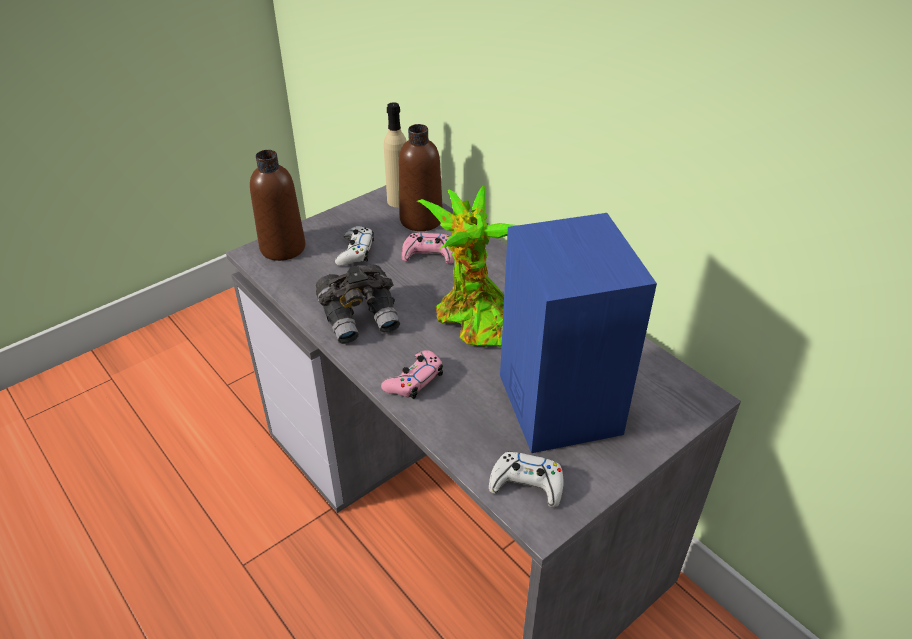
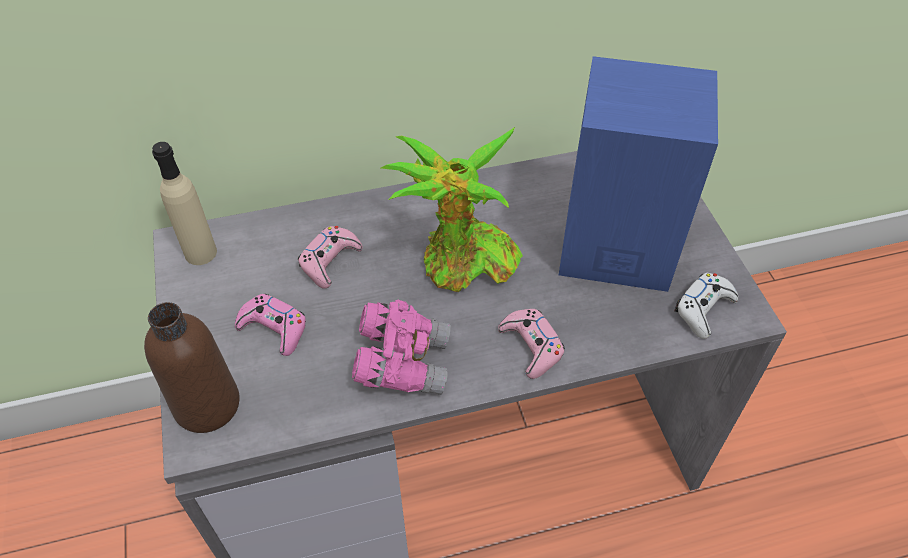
camera: 65 degrees left, 10 degrees up
grey binoculars [316,265,400,344] -> pink binoculars [352,299,451,395]
white game controller [335,226,374,266] -> pink game controller [235,294,306,356]
brown bottle [399,124,443,231] -> none

